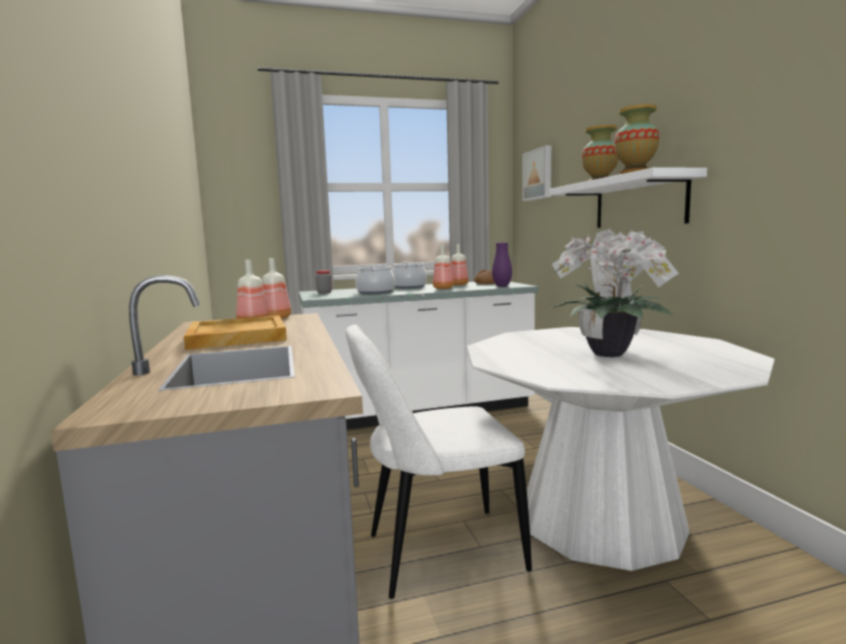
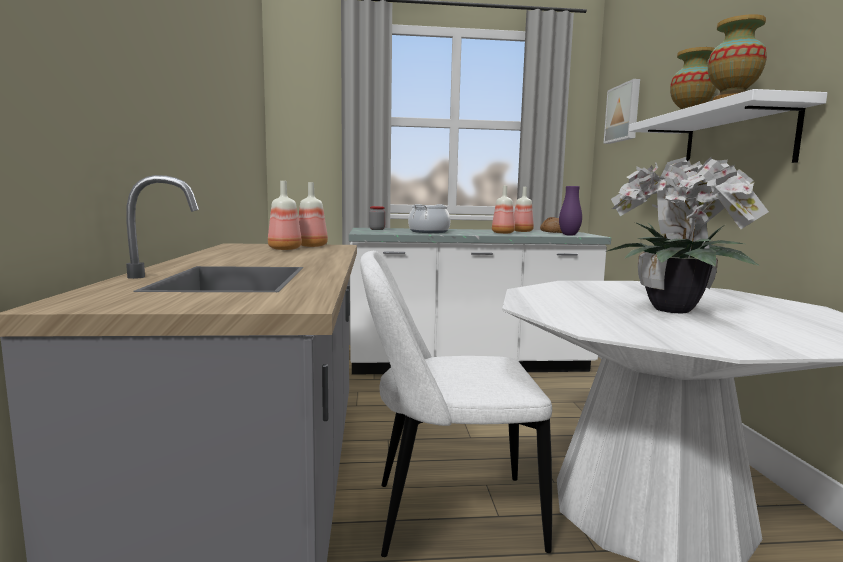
camera: 10 degrees right, 0 degrees up
beige tray [184,315,287,350] -> none
cooking pot [392,262,427,288] -> none

